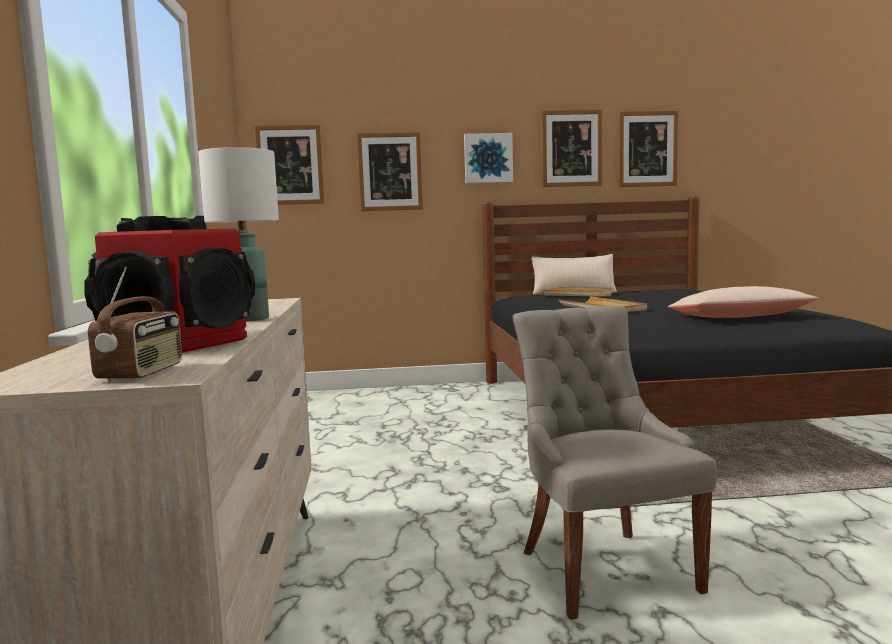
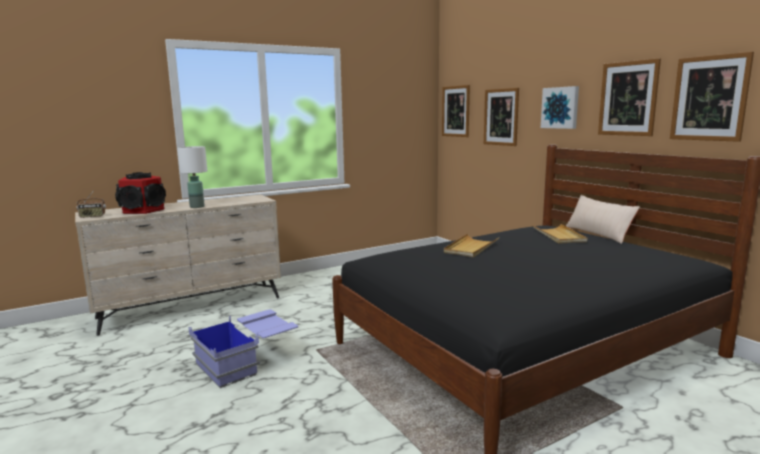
camera: 65 degrees right, 5 degrees up
grey chair [513,305,717,620] -> blue storage box [188,309,298,388]
beige pillow [668,286,819,318] -> none

